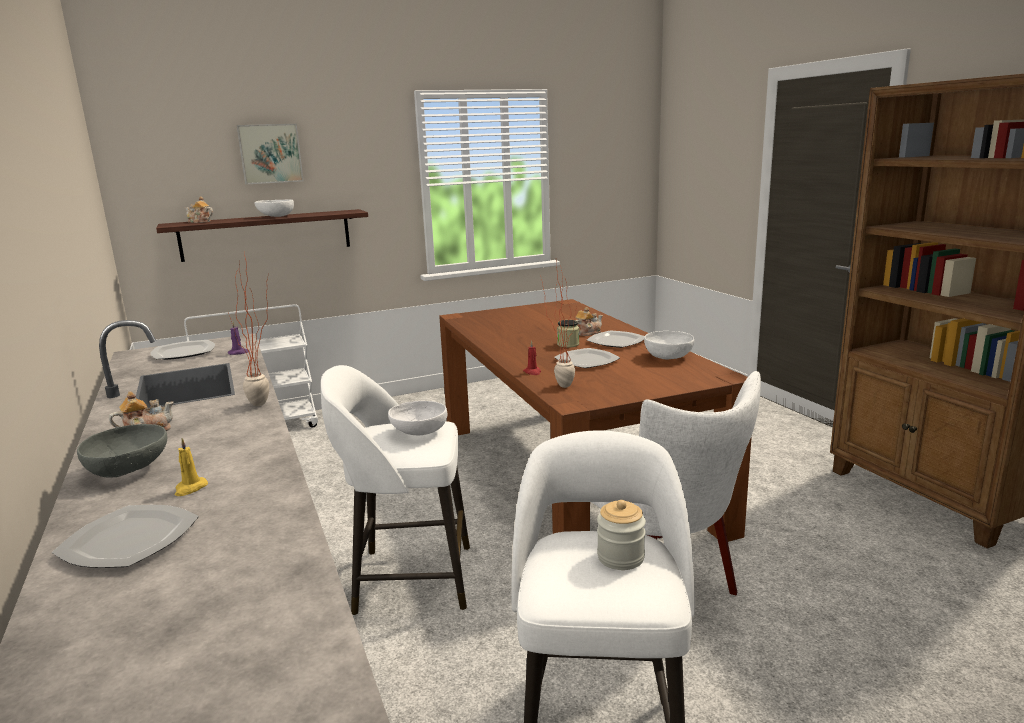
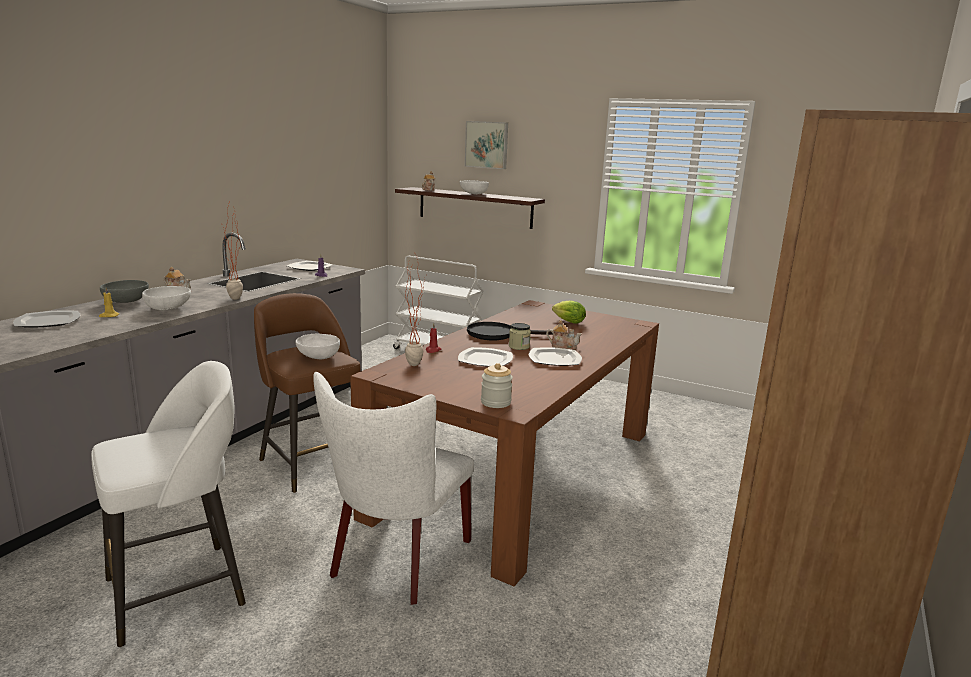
camera: 50 degrees right, 0 degrees up
white stool [321,365,470,615] -> brown stool [254,293,361,493]
jar [597,500,646,570] -> jar moved to [481,363,513,408]
white bowl [644,331,694,359] -> white bowl moved to [142,286,191,311]
none -> black frying pan [467,322,553,340]
none -> lettuce [552,300,586,324]

